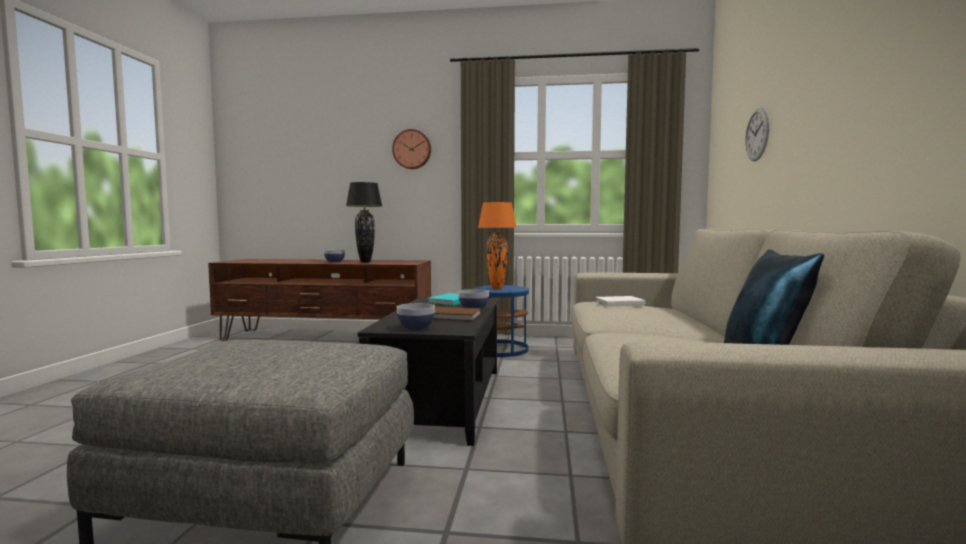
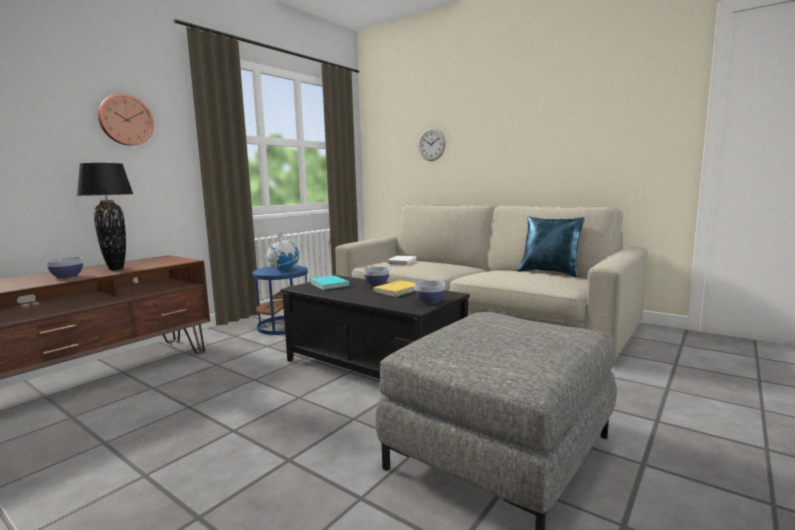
camera: 60 degrees left, 5 degrees up
brown book [433,307,481,321] -> yellow book [374,280,415,297]
orange table lamp [478,202,517,290] -> globe [265,232,300,270]

